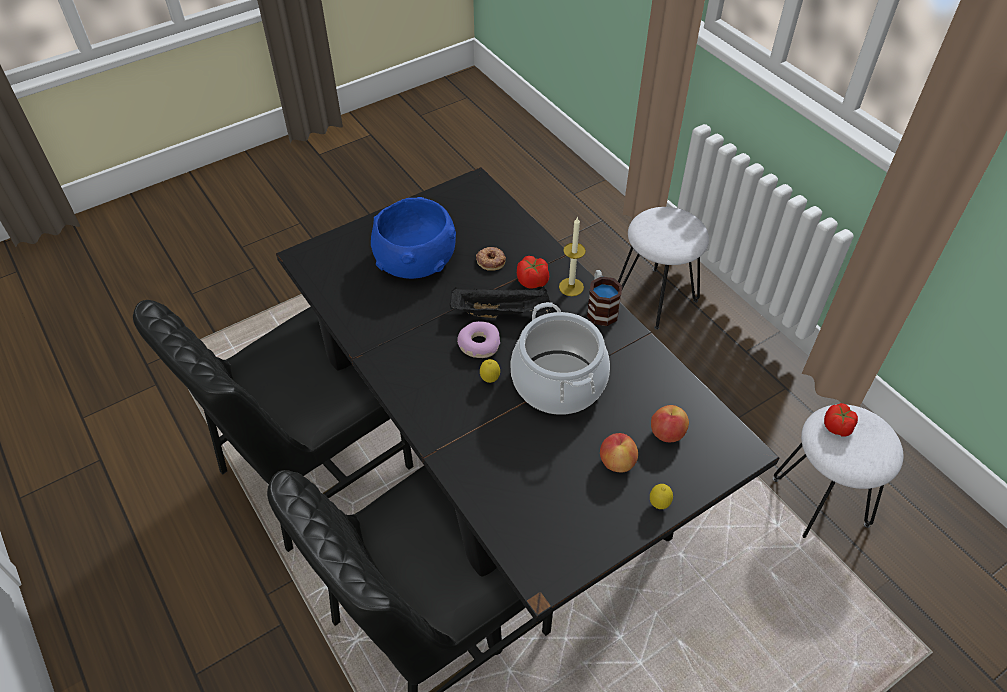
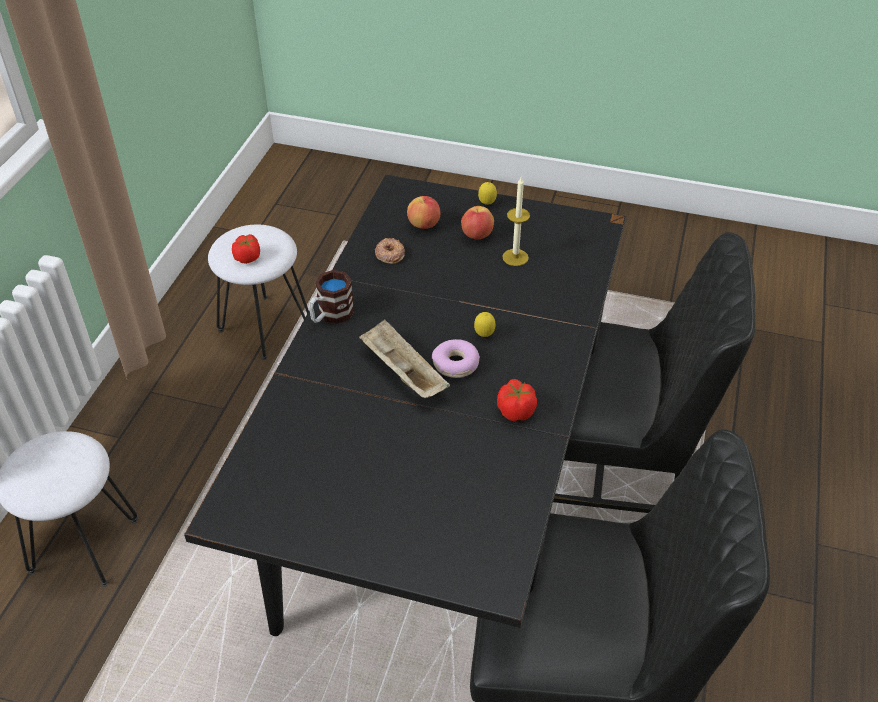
camera: 130 degrees left, 5 degrees down
blue bowl [371,197,456,279] -> none
black tray [450,287,551,318] -> beige tray [359,319,450,398]
donut [476,247,506,271] -> donut moved to [375,238,405,264]
cooking pot [510,302,610,415] -> none
tomato [517,256,549,289] -> tomato moved to [497,379,537,421]
candle [559,216,586,296] -> candle moved to [502,177,530,266]

